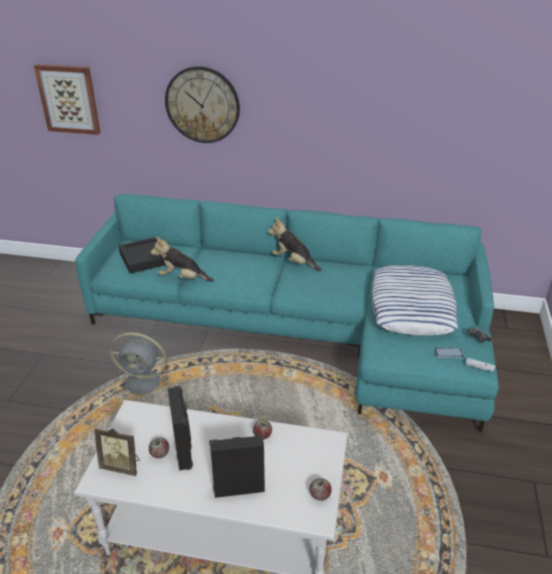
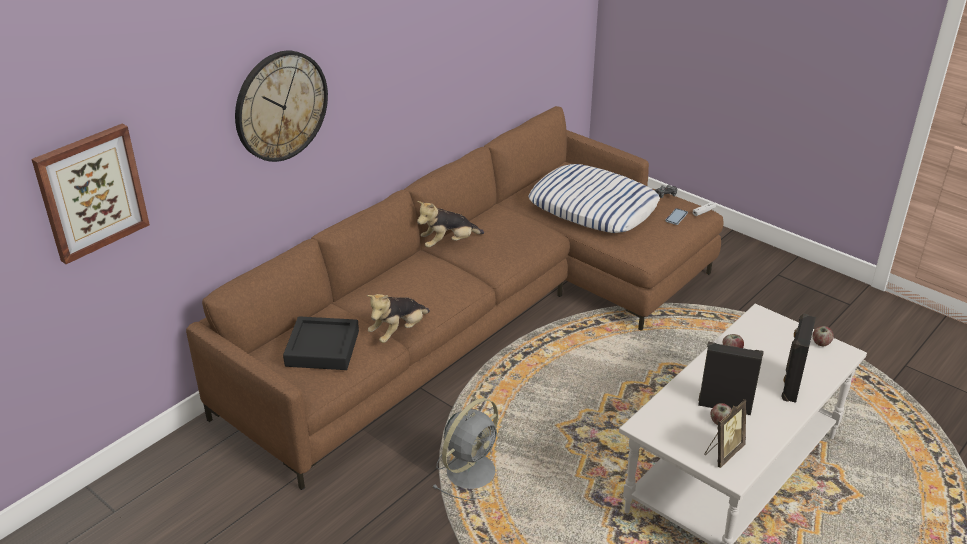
camera: 60 degrees left, 0 degrees up
turquoise sofa [75,194,499,432] -> brown sofa [186,106,724,490]

